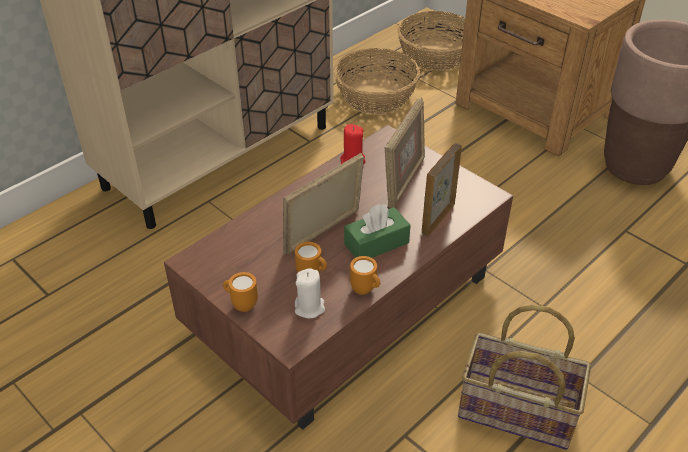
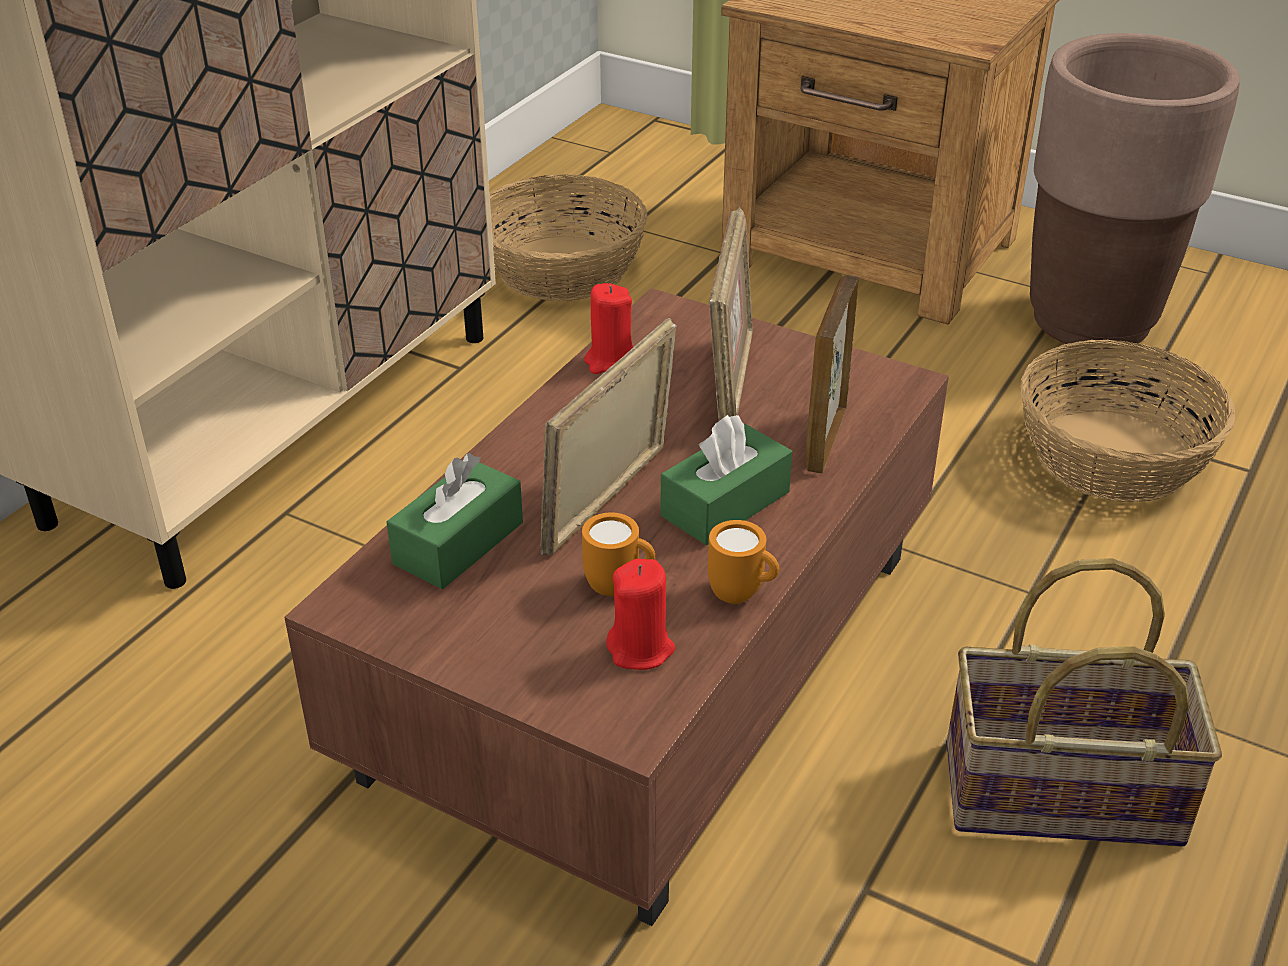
camera: 15 degrees left, 5 degrees down
orange mug [223,272,258,312] -> none
white candle [295,268,325,318] -> red candle [606,558,675,670]
basket [397,11,465,71] -> basket moved to [1020,340,1235,502]
none -> green tissue box [386,453,523,589]

